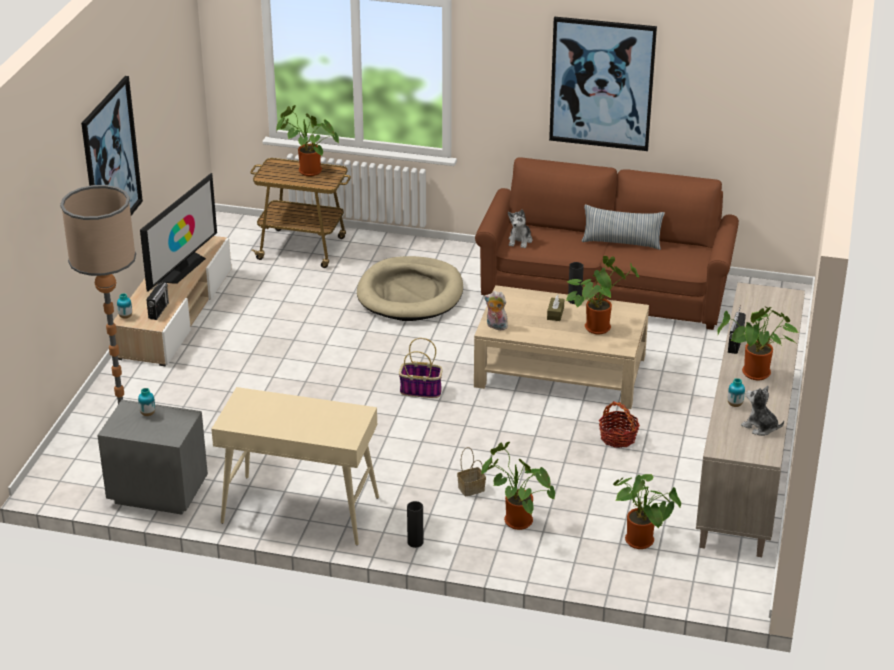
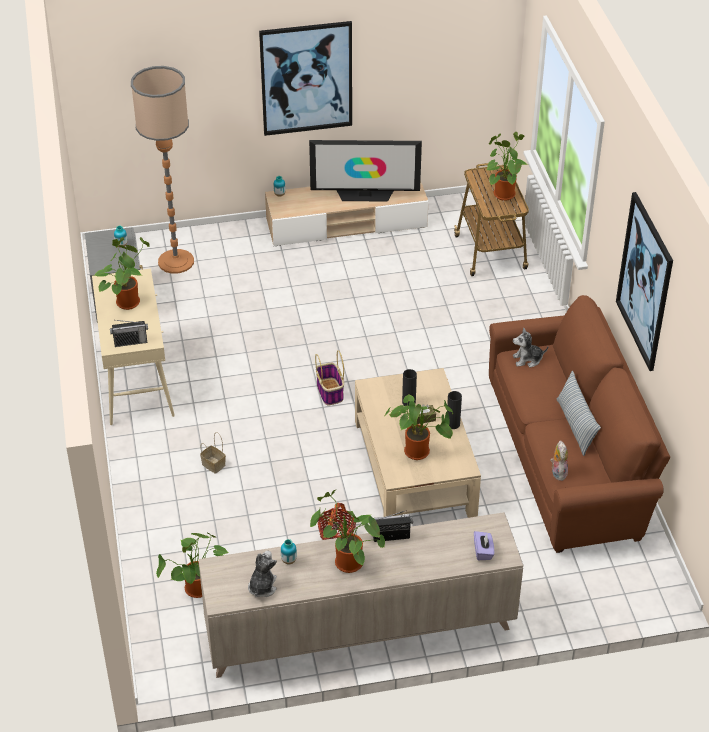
camera: 65 degrees right, 10 degrees up
radio [146,282,169,320] -> radio moved to [110,320,148,347]
beige dog bed [357,256,463,321] -> none
black vase [407,501,424,548] -> black vase moved to [402,369,417,406]
potted plant [481,442,555,530] -> potted plant moved to [94,237,150,310]
plush toy [484,291,508,330] -> plush toy moved to [550,440,568,481]
none -> purple tissue box [474,531,494,560]

